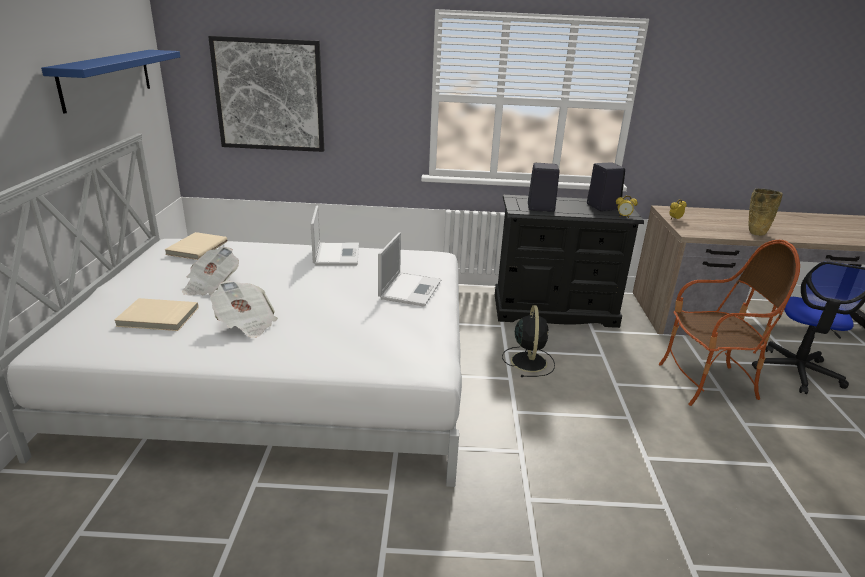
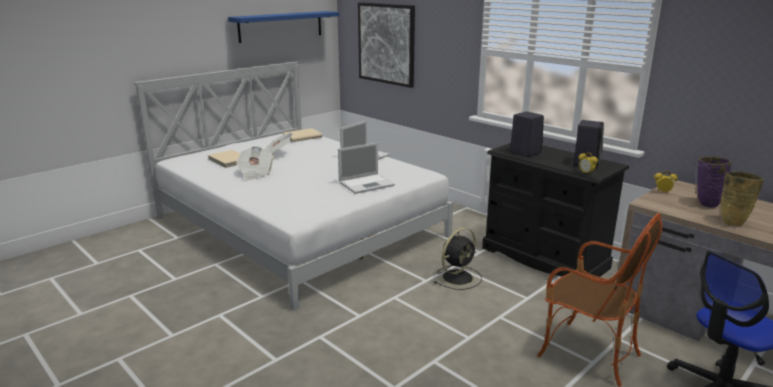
camera: 45 degrees right, 5 degrees down
none -> purple vase [697,156,731,208]

